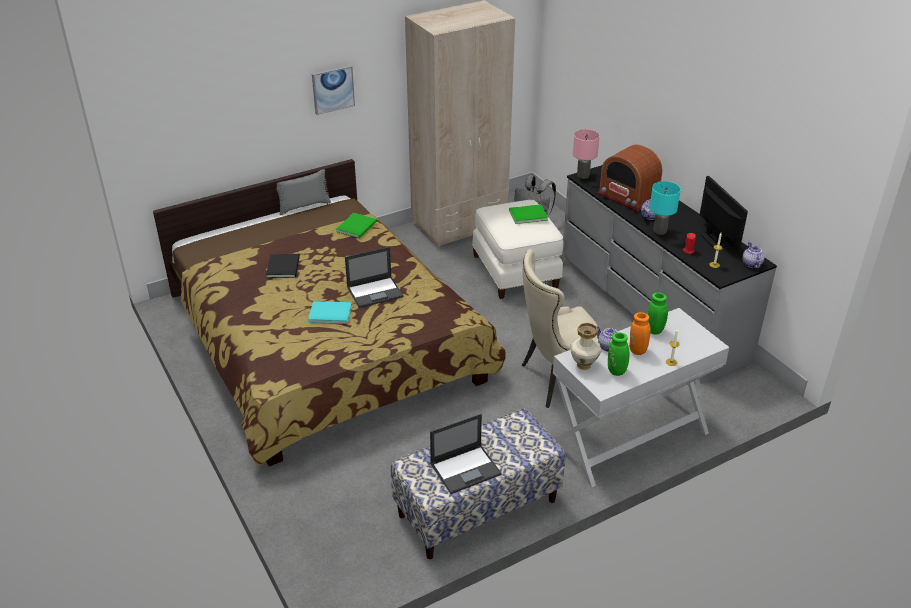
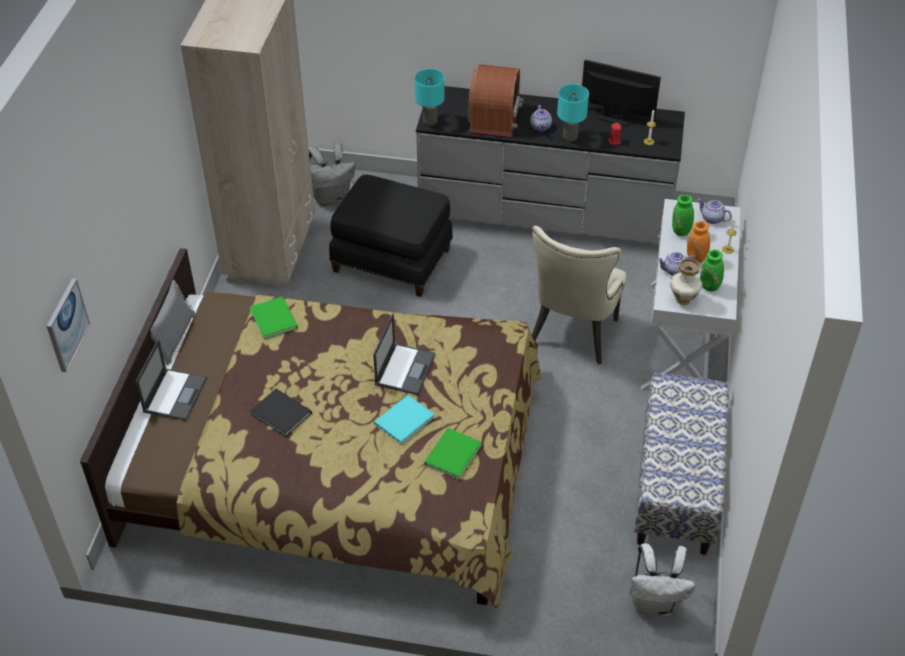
camera: 50 degrees left, 10 degrees up
picture [312,66,355,115] -> picture moved to [47,278,90,372]
laptop [430,414,502,494] -> laptop moved to [135,339,207,421]
white ottoman [472,200,564,299] -> black ottoman [329,175,453,297]
green book [509,204,548,224] -> green book moved to [424,428,482,479]
pink table lamp [573,129,600,179] -> turquoise table lamp [415,69,445,126]
radio [597,144,662,212] -> radio turned 75 degrees counterclockwise [468,64,523,138]
teapot [742,242,765,268] -> teapot moved to [698,199,732,224]
none -> white backpack [630,543,695,616]

